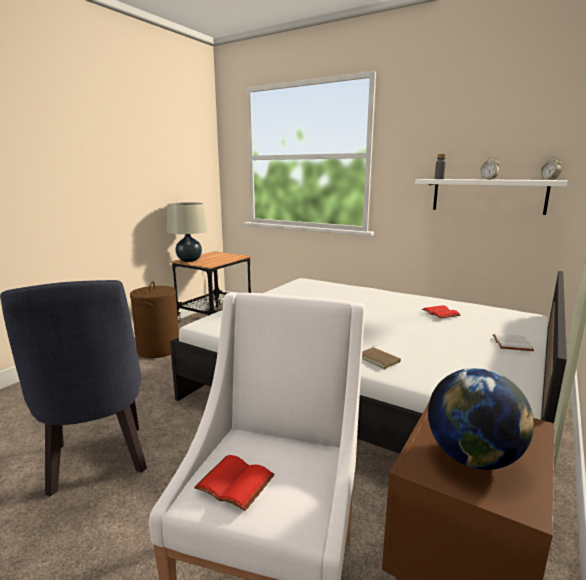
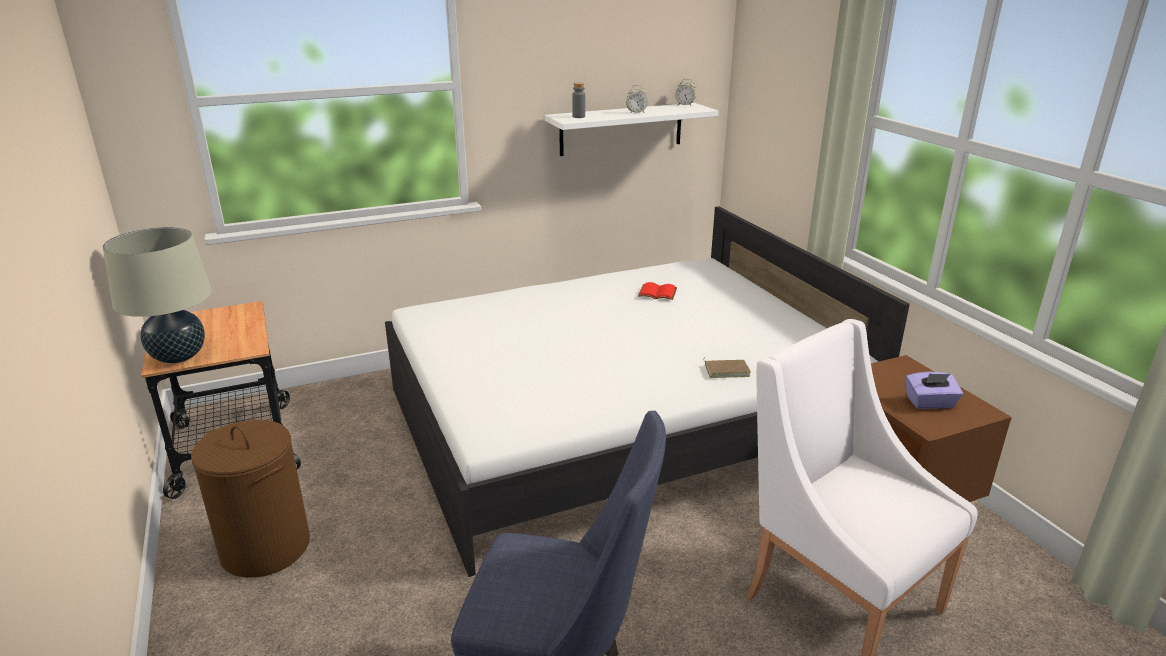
camera: 55 degrees left, 10 degrees up
red book [194,455,274,511] -> none
globe [428,368,534,470] -> purple tissue box [906,372,963,409]
white book [493,334,534,351] -> none

